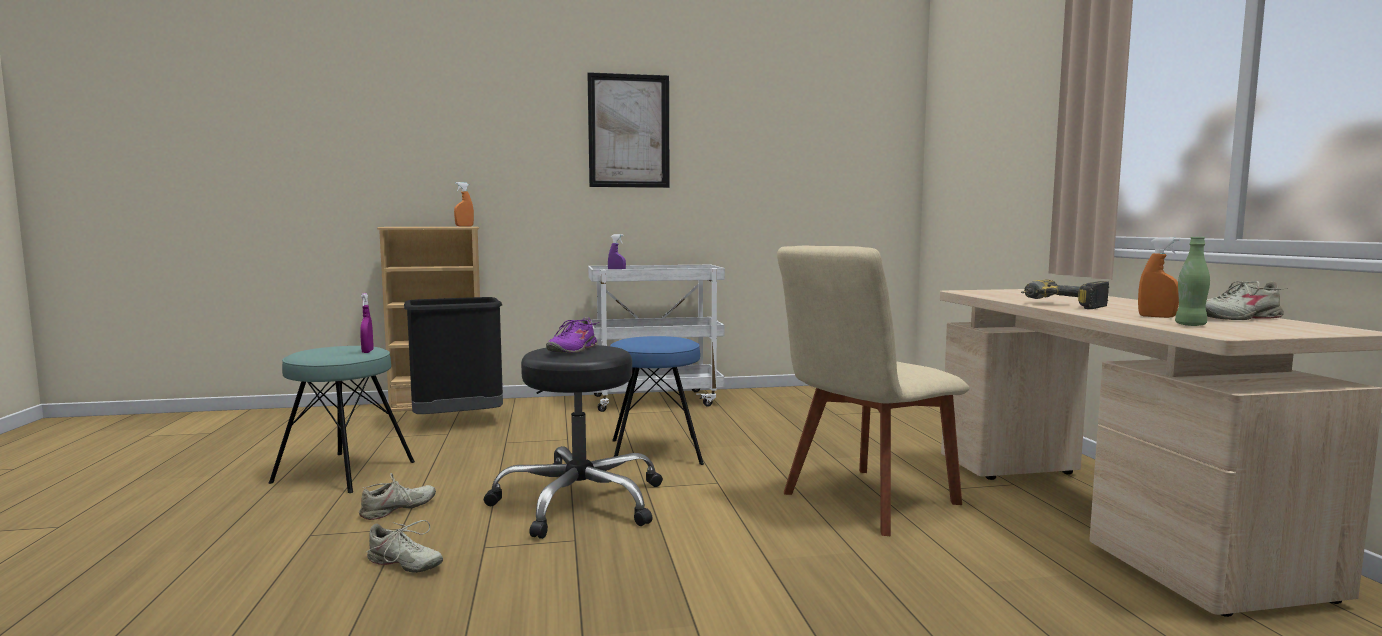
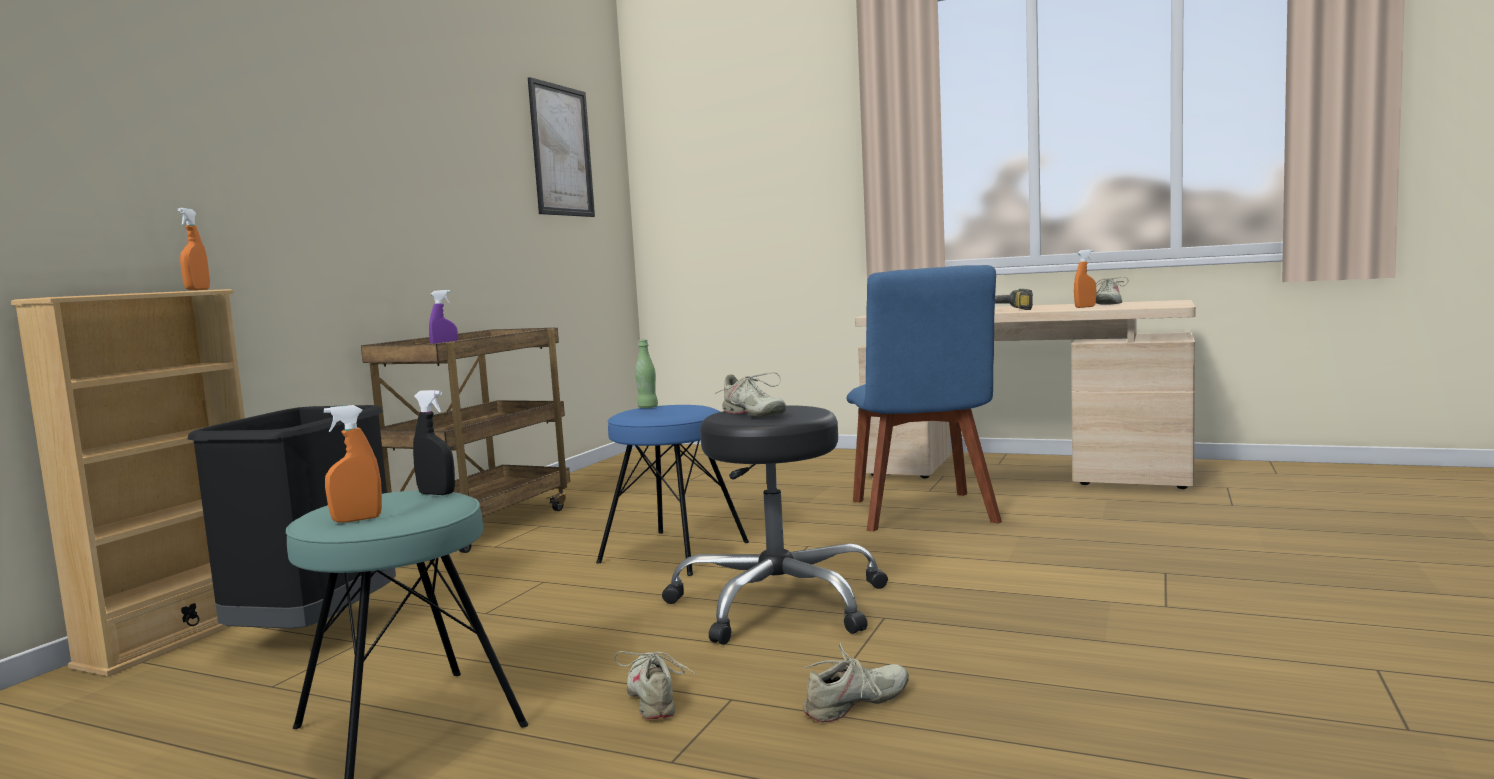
camera: 55 degrees left, 0 degrees up
purple spray bottle [360,293,373,353] -> black spray bottle [413,390,455,495]
purple shoe [546,317,599,353] -> beige shoe [715,372,786,417]
picture [587,72,670,188] -> picture moved to [528,77,595,217]
white cart [588,265,725,412] -> brown cart [361,327,570,553]
beige chair [777,246,969,536] -> blue chair [847,265,1002,532]
green bottle [1175,237,1210,326] -> green bottle moved to [635,339,658,408]
none -> orange spray bottle [324,405,382,523]

